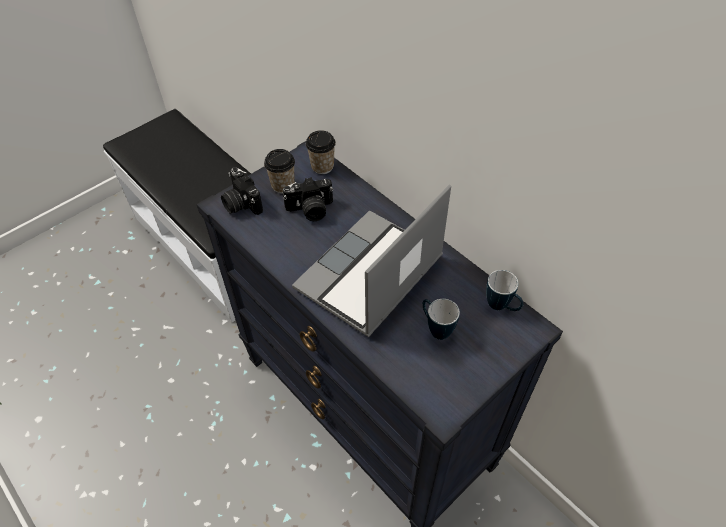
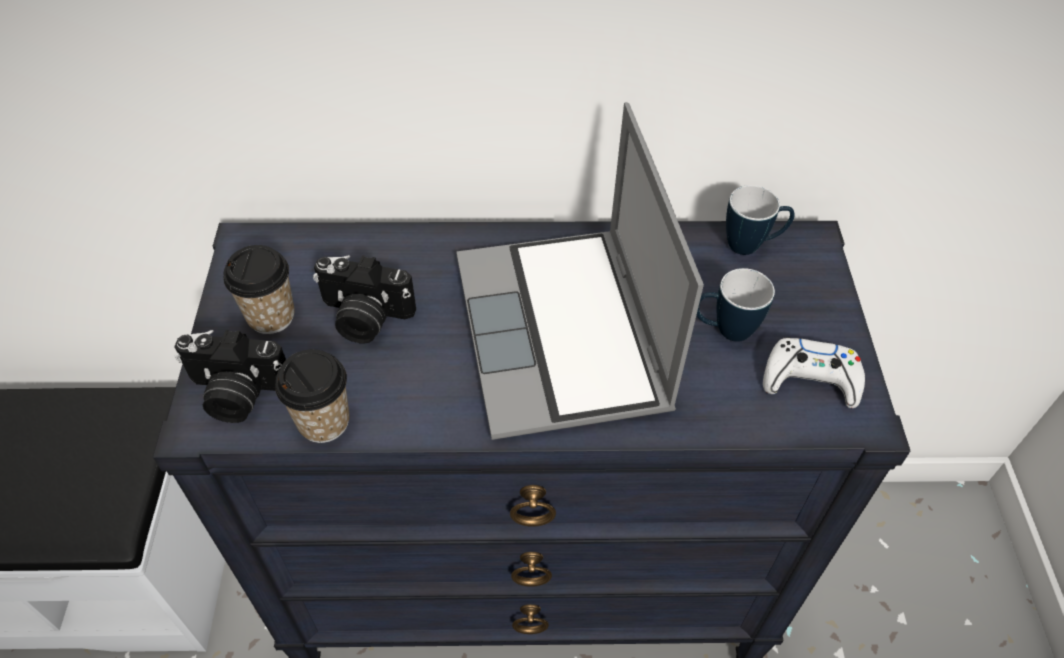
camera: 50 degrees left, 0 degrees up
camera [282,177,333,221] -> camera turned 75 degrees clockwise [313,255,416,343]
cup [306,130,336,174] -> cup moved to [275,349,350,443]
none -> white game controller [763,337,865,408]

